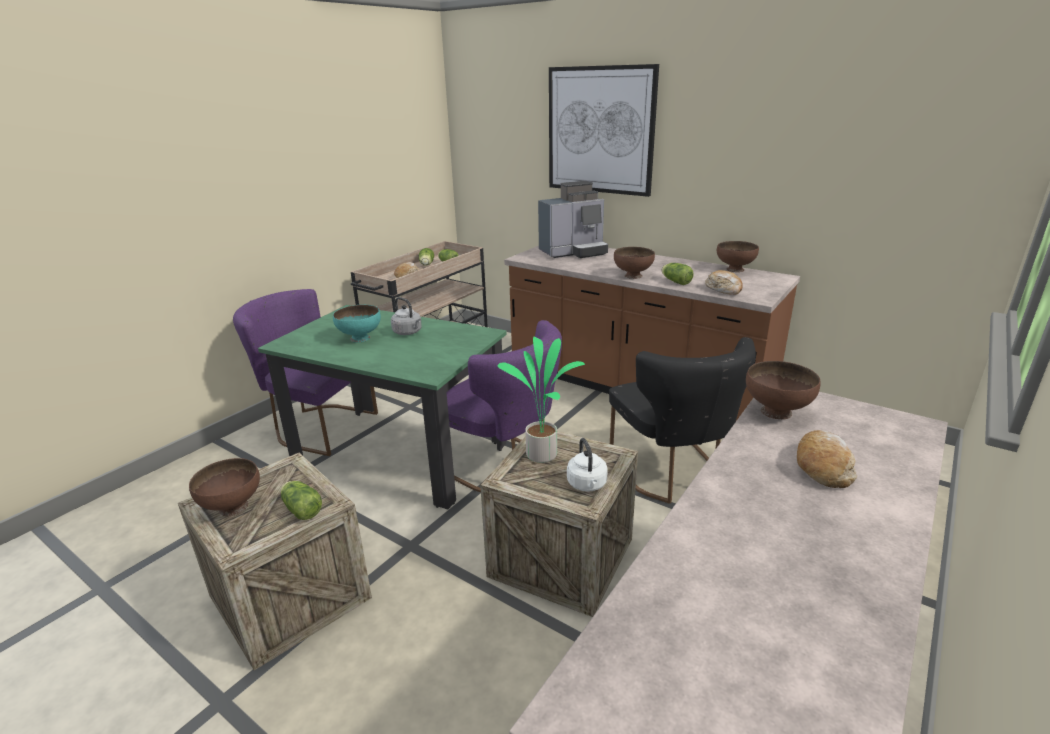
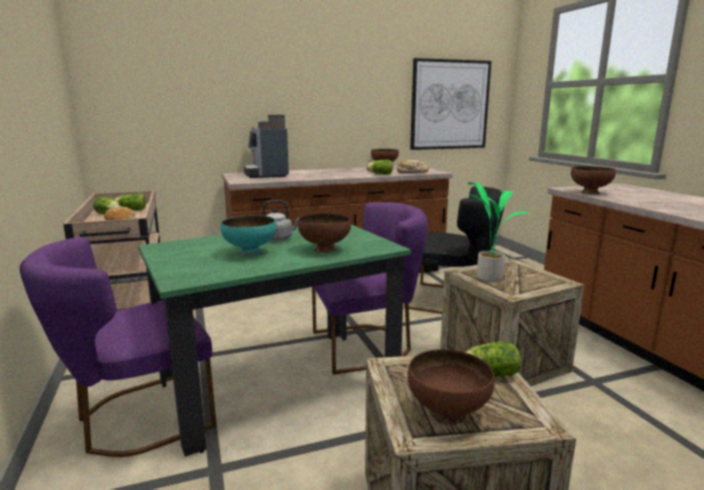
camera: 55 degrees left, 10 degrees down
coffee machine [538,181,608,258] -> coffee machine turned 150 degrees clockwise [244,115,289,178]
picture [549,64,659,197] -> picture moved to [410,58,491,150]
white kettle [567,438,608,492] -> none
brown bowl [614,247,655,279] -> brown bowl moved to [298,213,351,253]
bread [797,430,857,488] -> none

